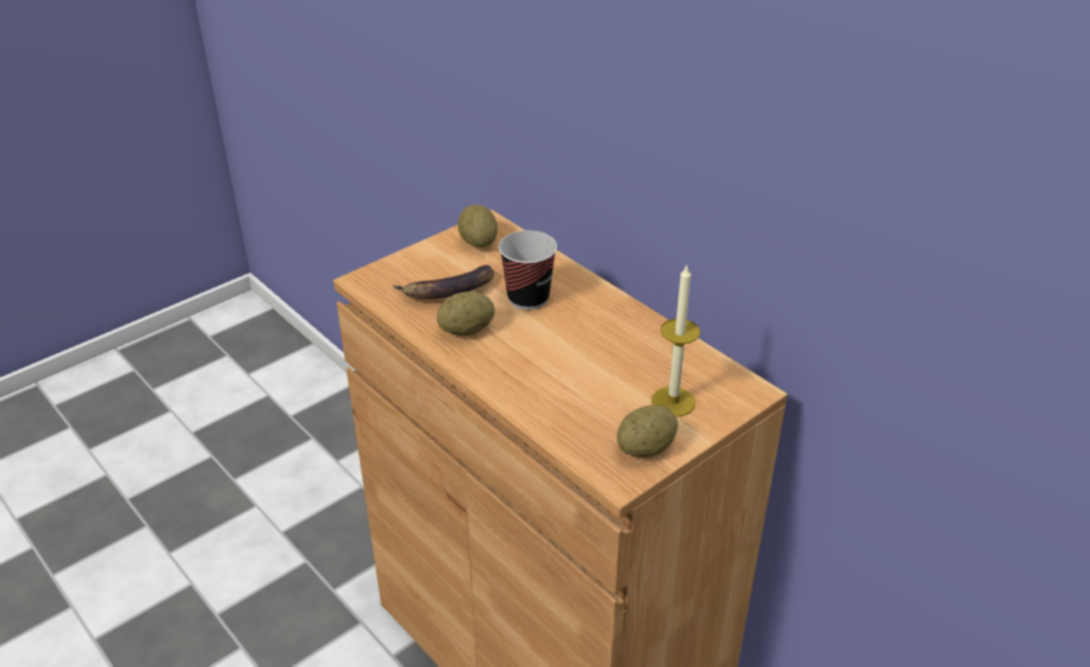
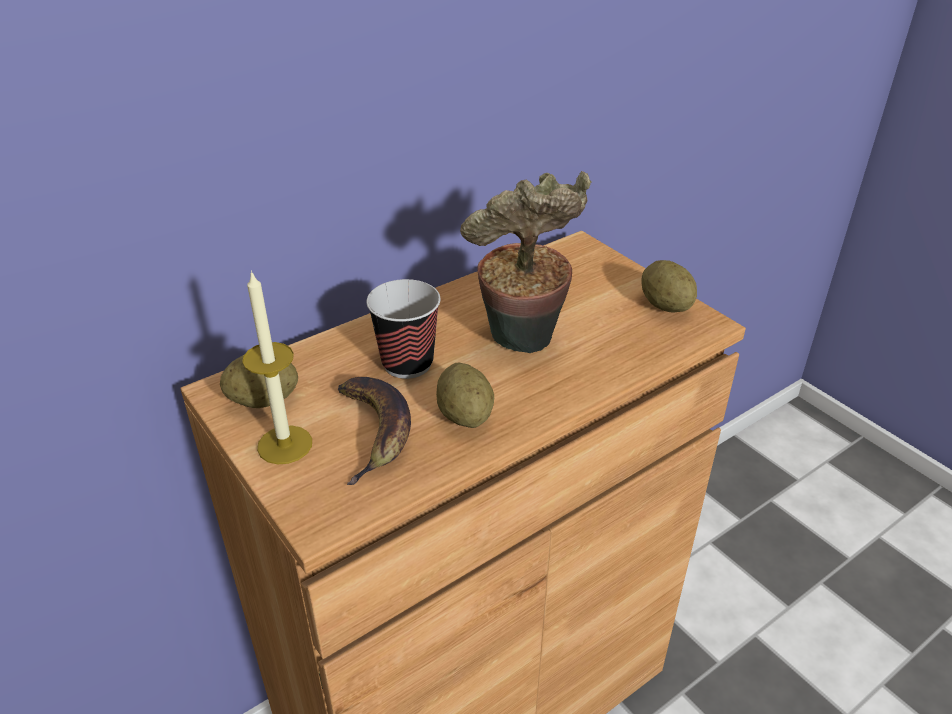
camera: 85 degrees left, 0 degrees up
candle [651,264,700,417] -> candle moved to [242,270,312,465]
none -> potted plant [460,171,591,353]

